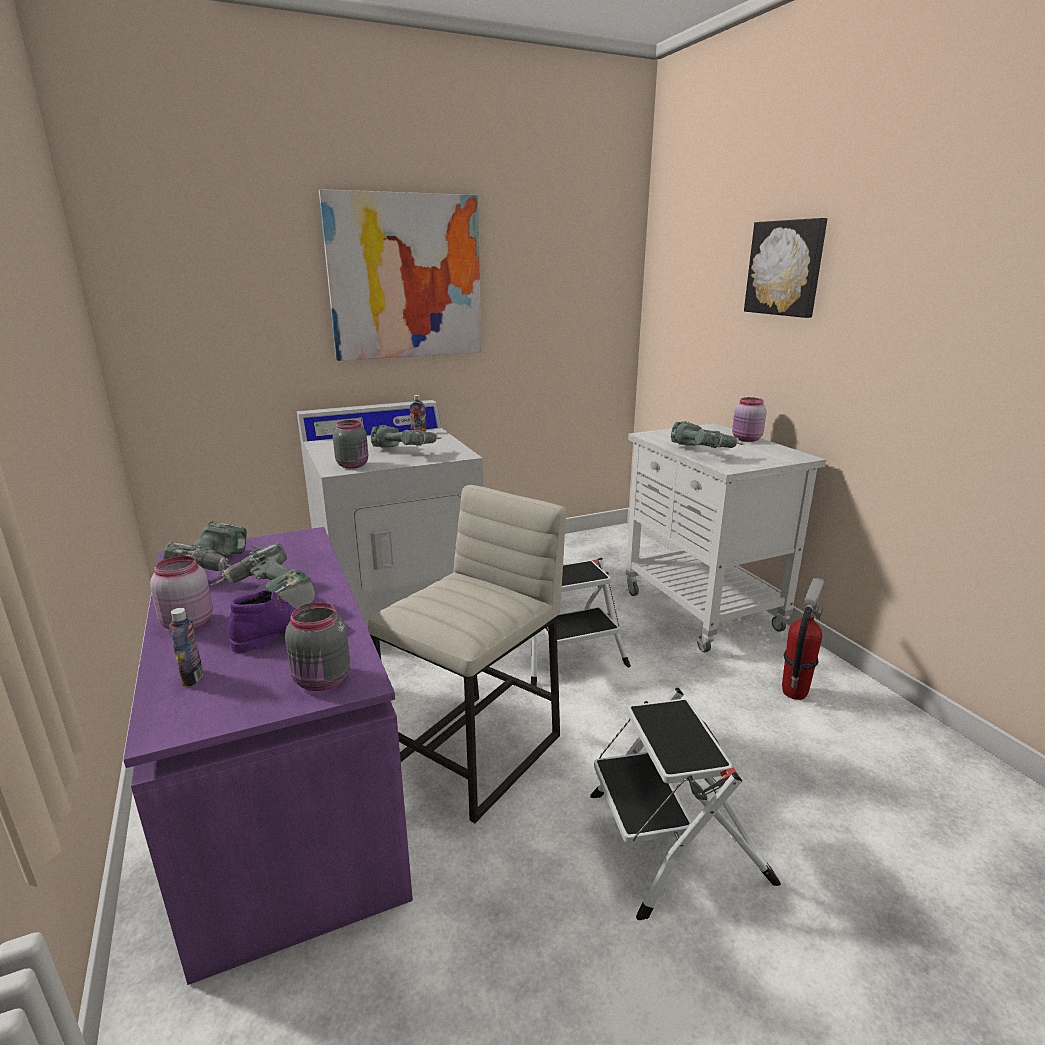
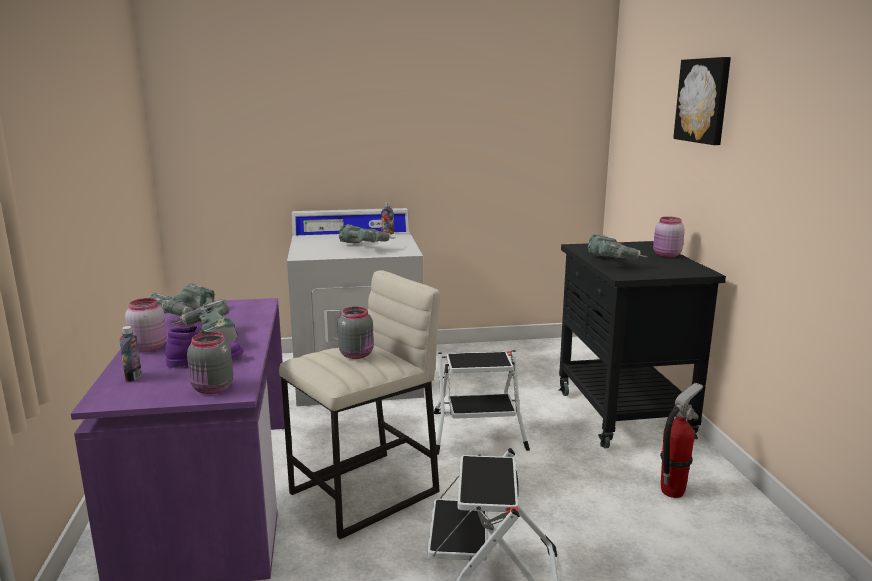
camera: 15 degrees right, 5 degrees down
picture [319,189,481,361] -> none
grey jar [333,420,368,468] -> grey jar moved to [338,307,374,359]
white cart [626,423,826,652] -> black cart [559,241,726,448]

